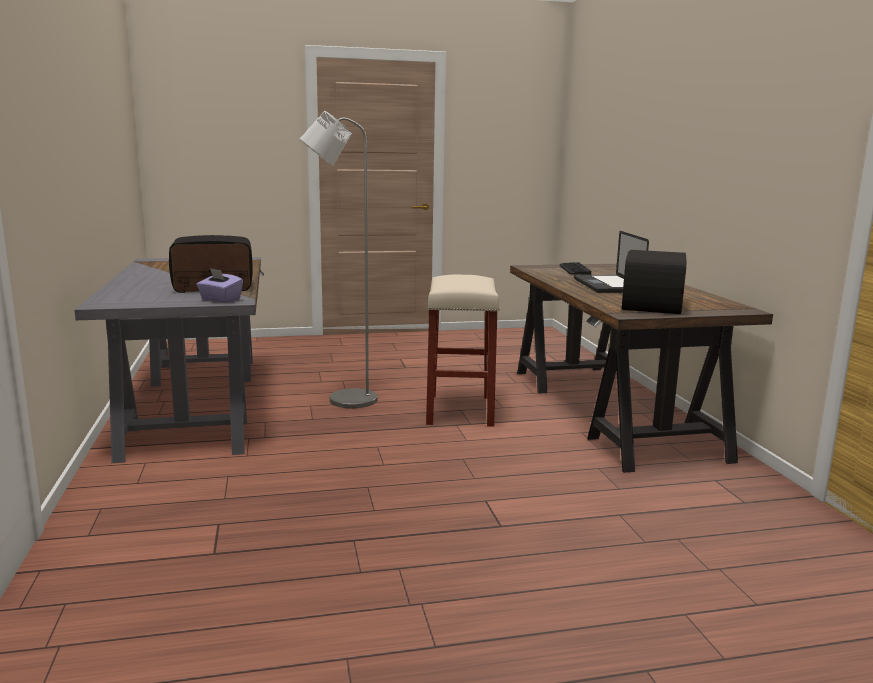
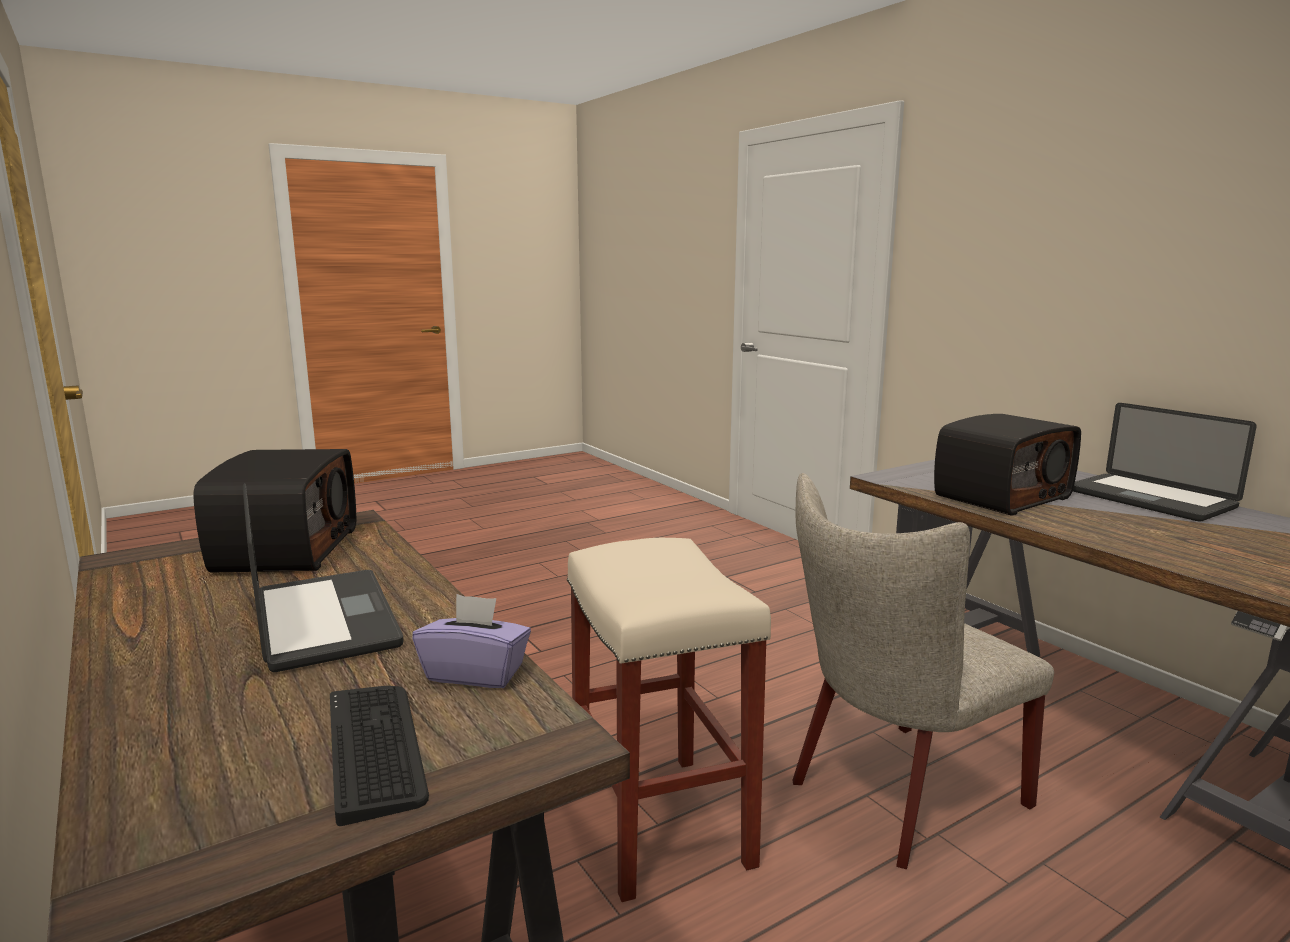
camera: 160 degrees right, 0 degrees up
purple tissue box [196,268,243,303] -> purple tissue box moved to [412,594,531,688]
grey floor lamp [300,111,377,408] -> beige chair [793,473,1054,869]
none -> laptop [1073,403,1257,522]

